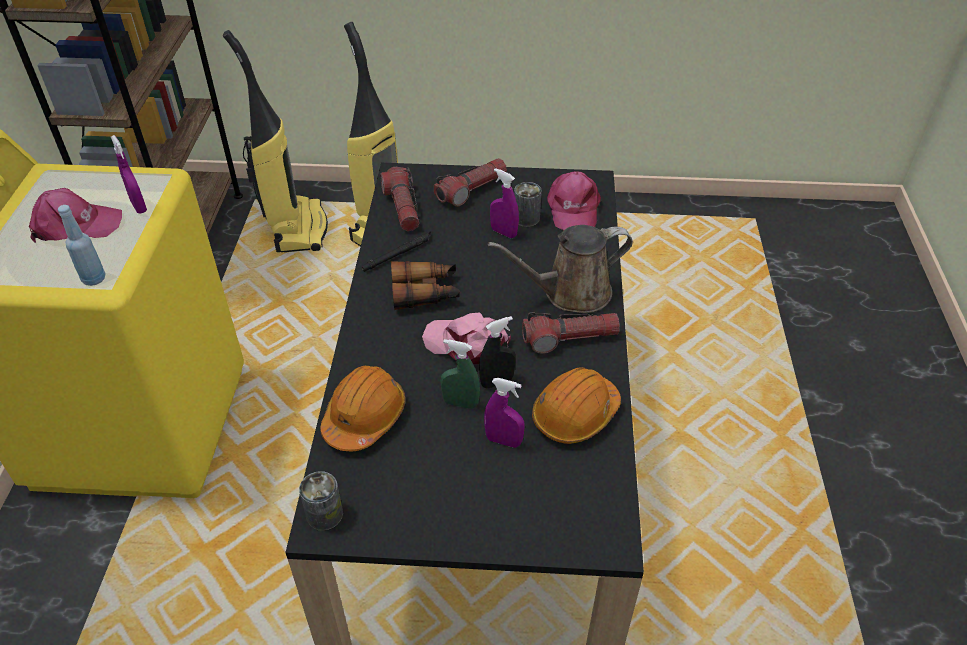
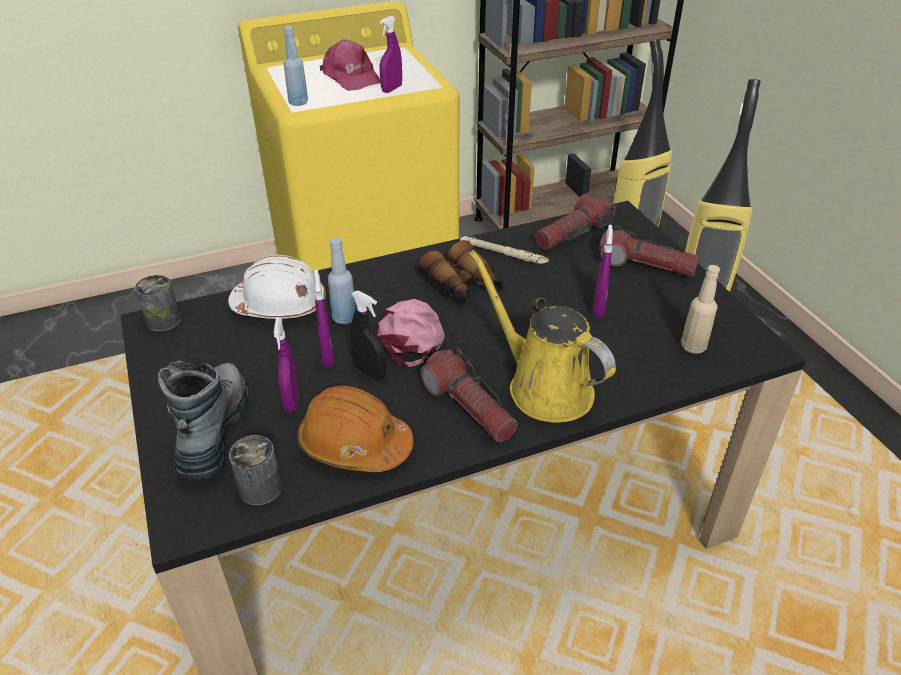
camera: 65 degrees right, 5 degrees down
orange hard hat [320,366,405,451] -> white hard hat [228,255,326,319]
black flashlight [362,231,431,272] -> beige flashlight [460,236,549,264]
green spray bottle [440,339,480,409] -> purple spray bottle [314,269,334,367]
brown watering can [488,225,633,313] -> yellow watering can [469,250,616,423]
can [514,182,542,227] -> can moved to [229,435,282,506]
pink cap [547,171,601,230] -> beige bottle [681,265,720,354]
none -> boot [158,360,250,480]
none -> blue bottle [328,238,356,324]

